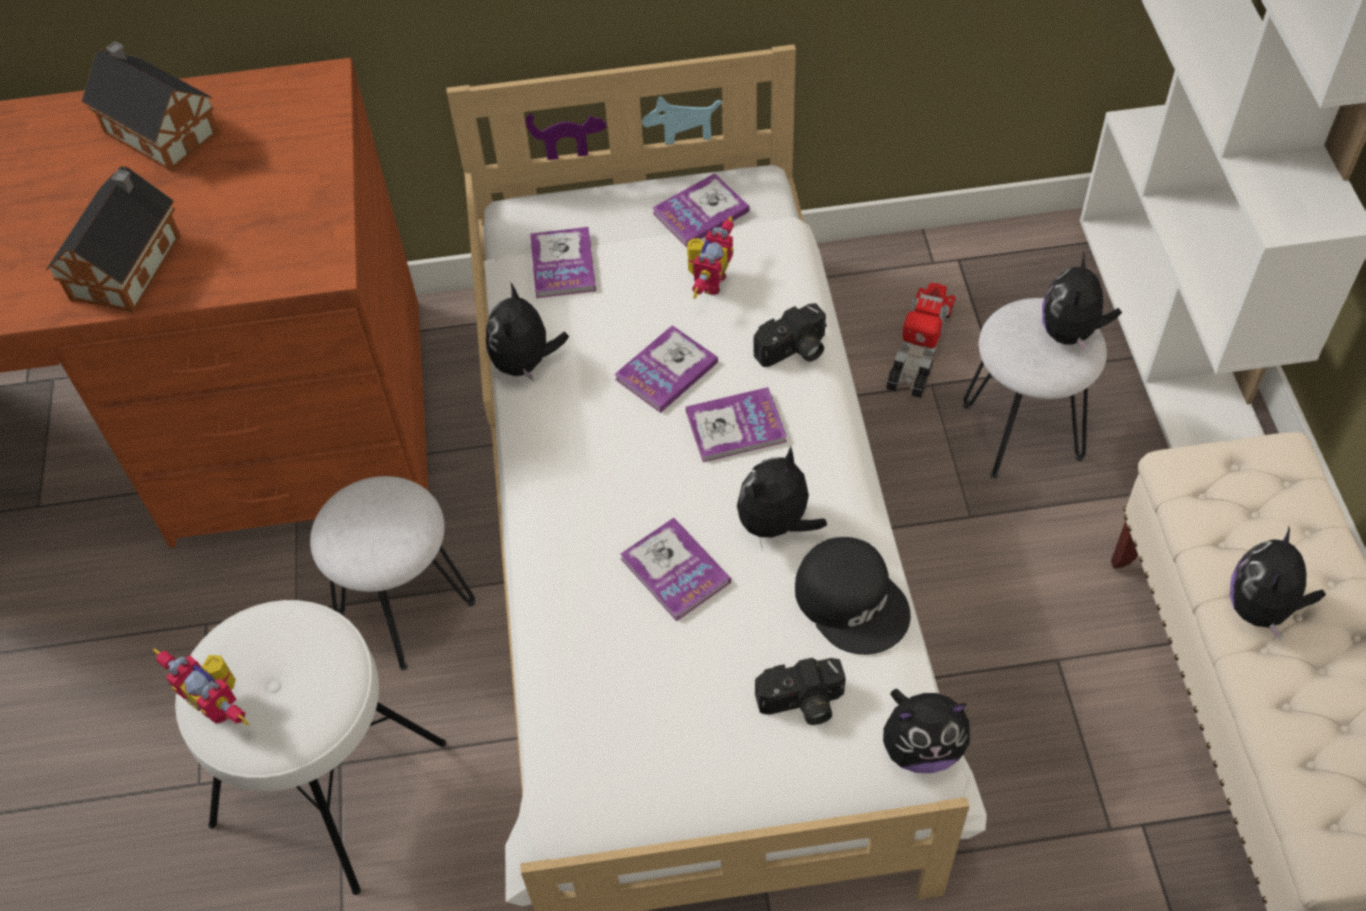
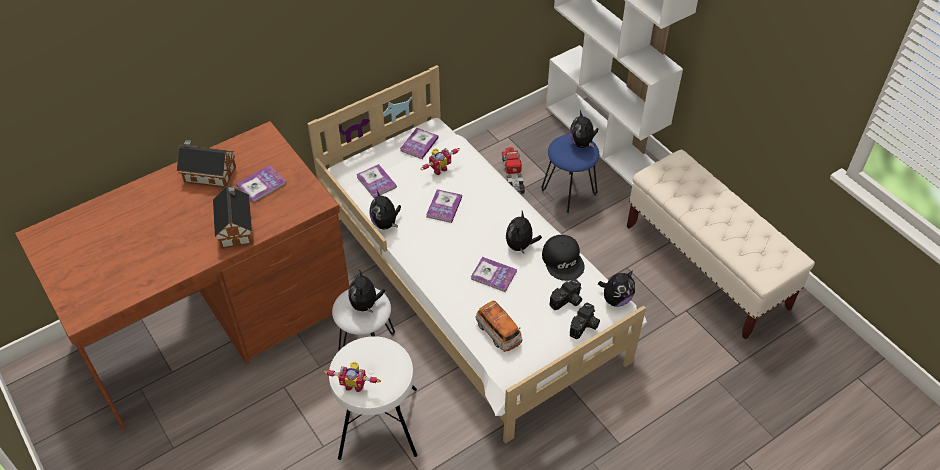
camera: 30 degrees left, 5 degrees down
book [686,387,787,462] -> book moved to [236,165,287,203]
toy robot [687,216,734,299] -> toy robot turned 60 degrees clockwise [420,148,460,175]
camera [754,303,827,367] -> camera moved to [570,303,600,339]
black cap [795,537,911,655] -> black cap turned 45 degrees clockwise [542,235,585,281]
white stool [963,298,1107,479] -> blue stool [541,134,599,213]
plush toy [1230,526,1326,641] -> plush toy moved to [348,270,385,313]
none -> toy car [475,300,523,352]

